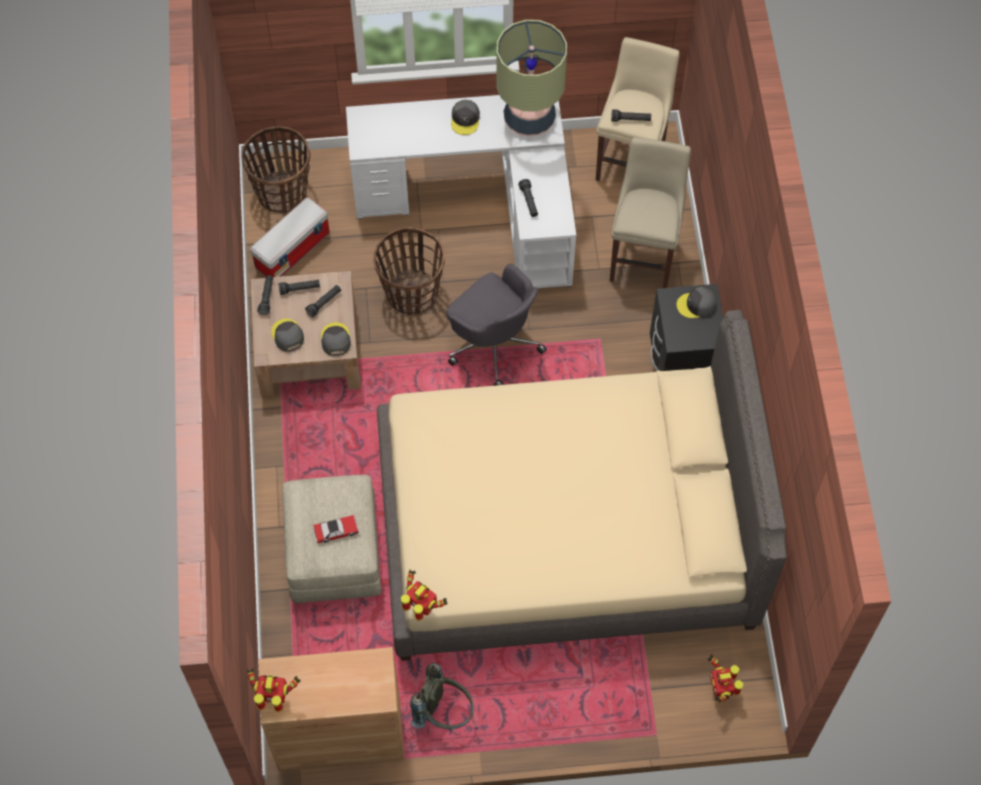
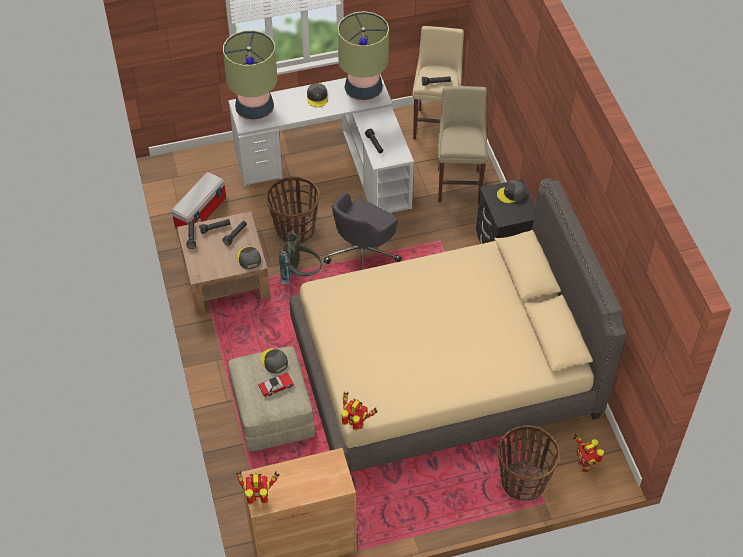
camera: 10 degrees left, 10 degrees down
basket [241,126,311,213] -> basket moved to [498,425,559,501]
grey cap [271,318,304,352] -> grey cap moved to [260,348,288,374]
grey backpack [410,663,474,729] -> grey backpack moved to [279,231,322,284]
grey office chair [446,263,547,386] -> grey office chair turned 90 degrees clockwise [324,192,401,270]
none -> table lamp [223,30,277,121]

